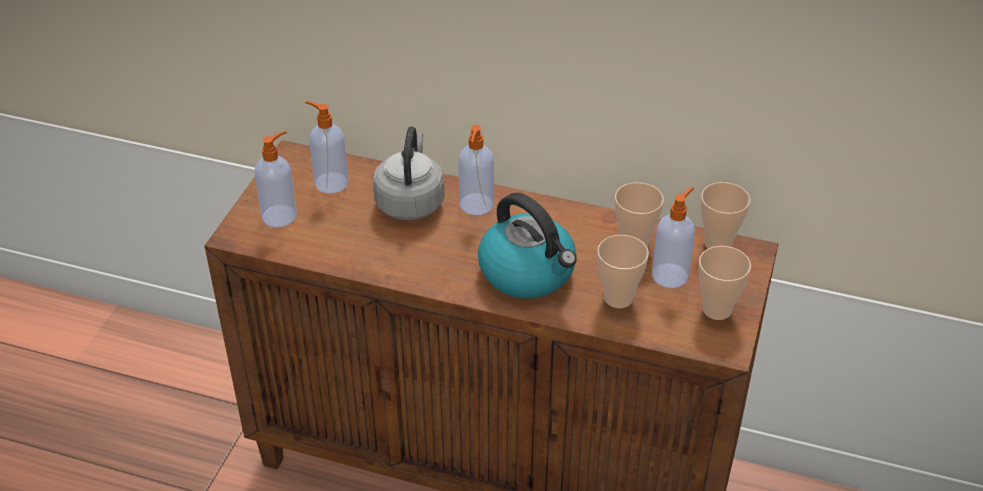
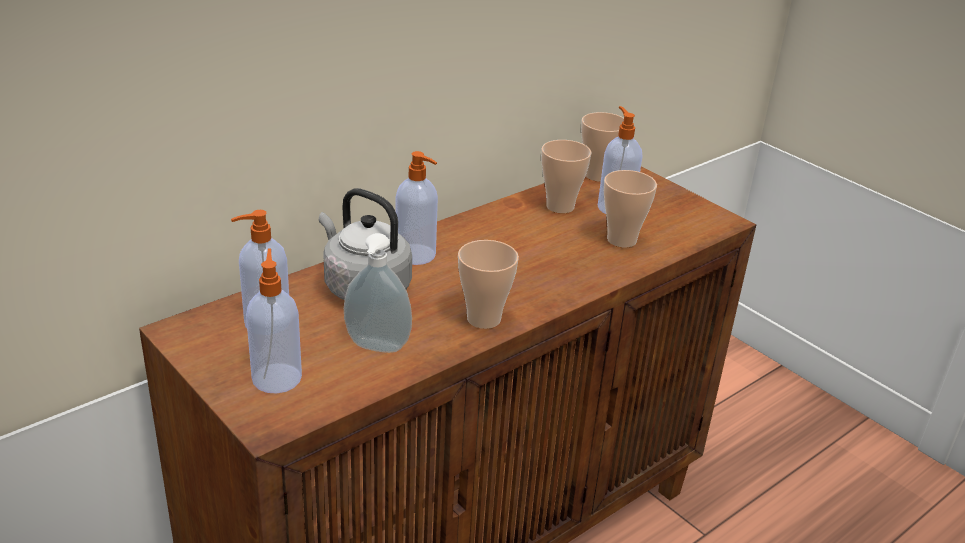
camera: 60 degrees left, 10 degrees down
kettle [478,193,577,299] -> none
cup [698,246,751,320] -> cup moved to [458,240,519,329]
none -> soap dispenser [344,233,412,353]

